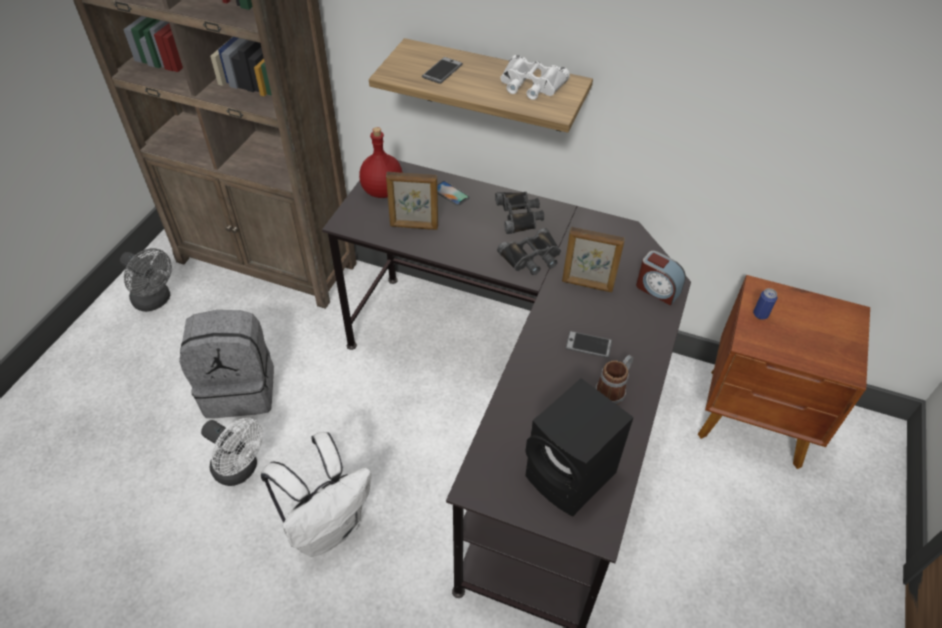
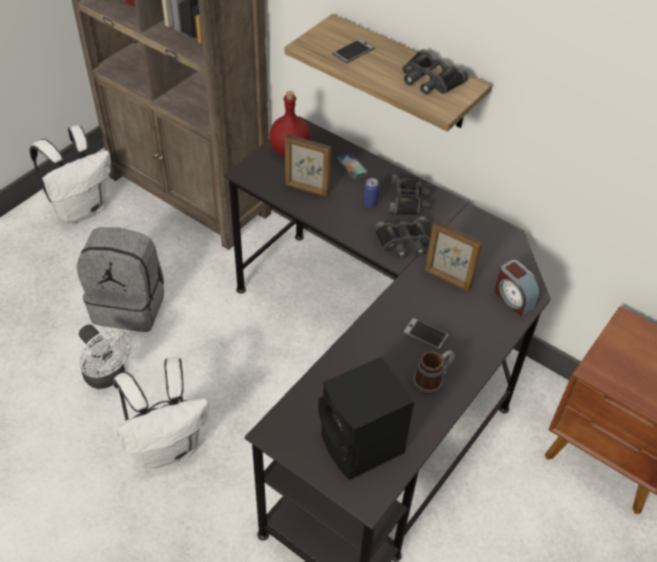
camera: 15 degrees right, 0 degrees up
grey fan [120,248,172,312] -> white backpack [29,125,111,224]
white binoculars [500,55,570,100] -> black binoculars [402,49,468,95]
can [753,288,777,320] -> can moved to [363,178,379,208]

